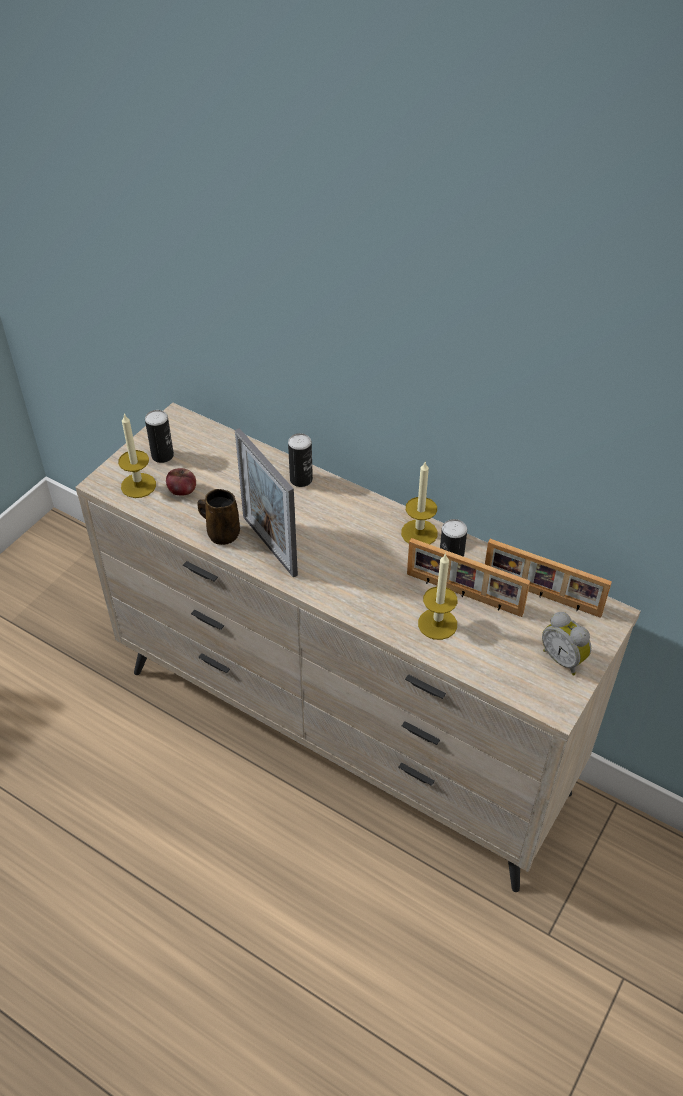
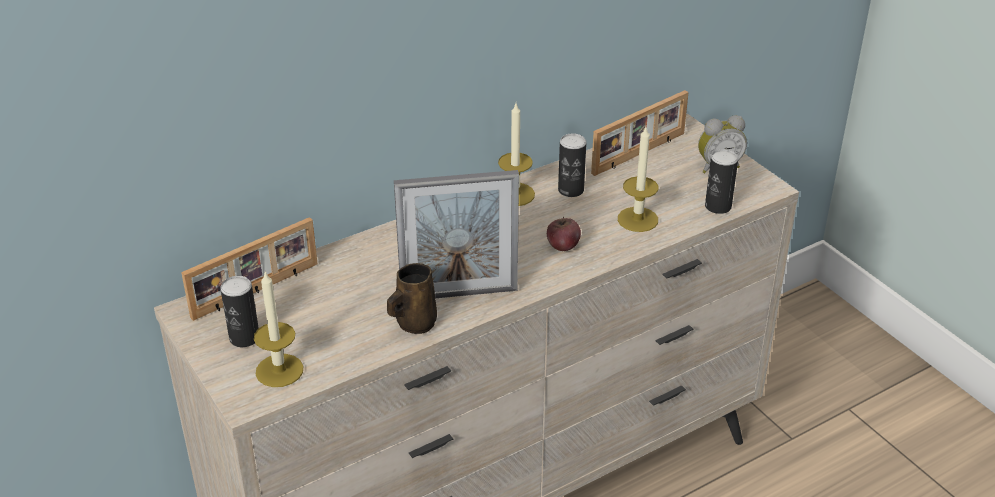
camera: 65 degrees left, 10 degrees down
apple [166,468,196,495] -> apple moved to [547,217,581,251]
can [288,433,313,487] -> can moved to [705,149,738,214]
picture frame [407,538,530,617] -> picture frame moved to [181,217,318,321]

